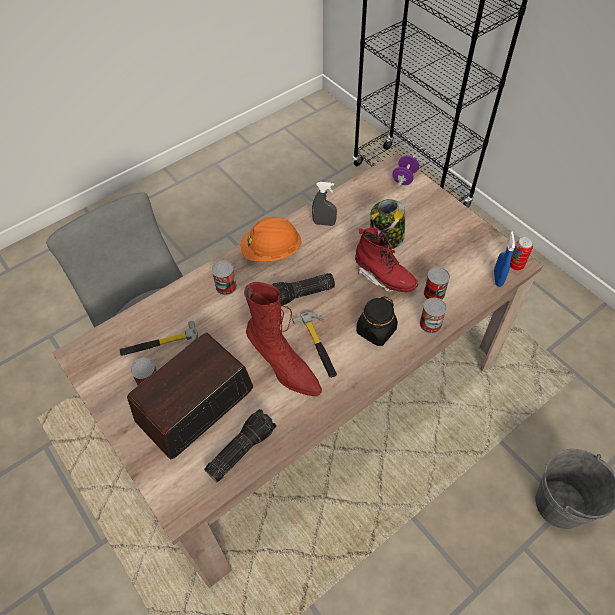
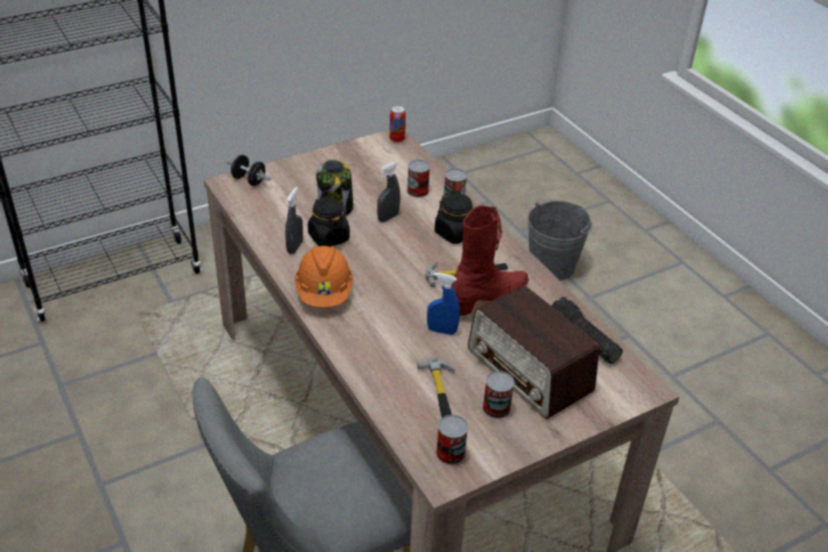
camera: 85 degrees left, 15 degrees down
can [212,260,237,295] -> can moved to [436,415,468,465]
flashlight [271,273,335,306] -> none
red boot [355,228,418,292] -> grey spray bottle [377,162,400,222]
purple dumbbell [393,155,419,187] -> black dumbbell [226,155,271,186]
blue spray bottle [494,231,515,287] -> blue spray bottle moved to [427,273,460,335]
none -> black jar [308,197,350,247]

